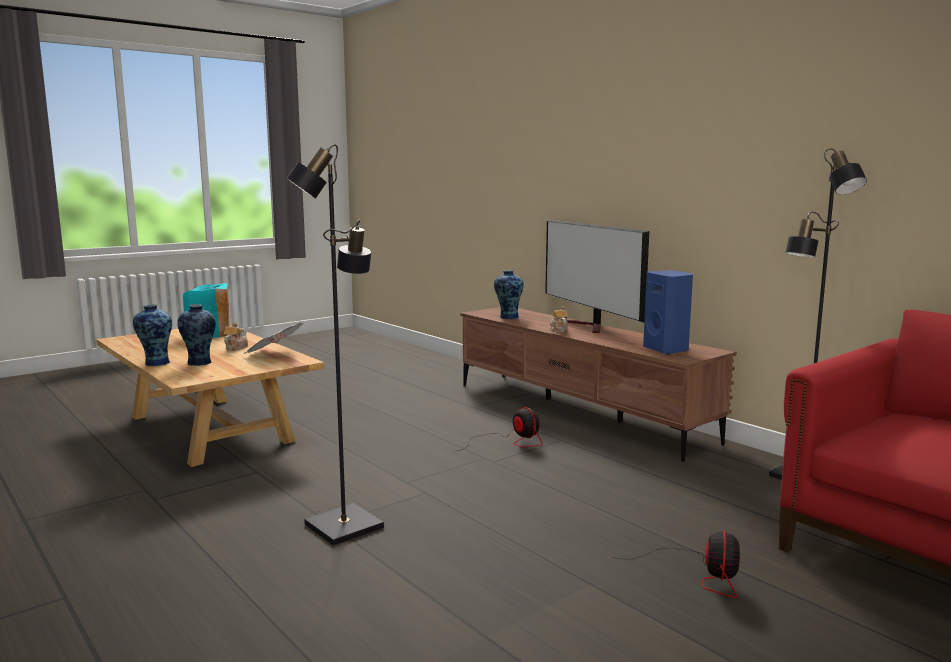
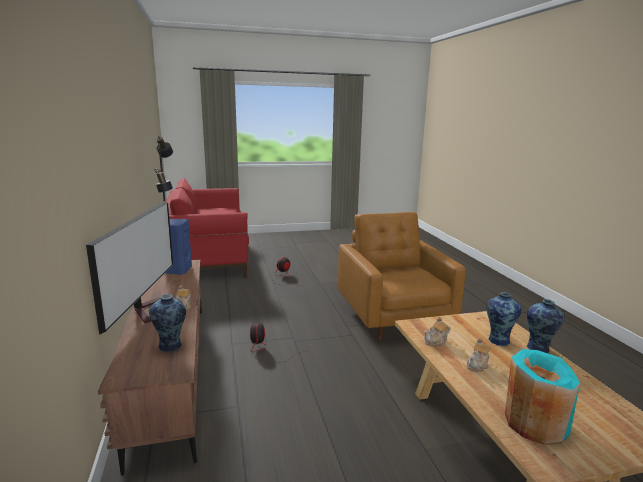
camera: 155 degrees left, 5 degrees up
newspaper [244,322,303,354] -> teapot [424,317,450,346]
black floor lamp [287,144,384,546] -> brown armchair [338,212,466,341]

